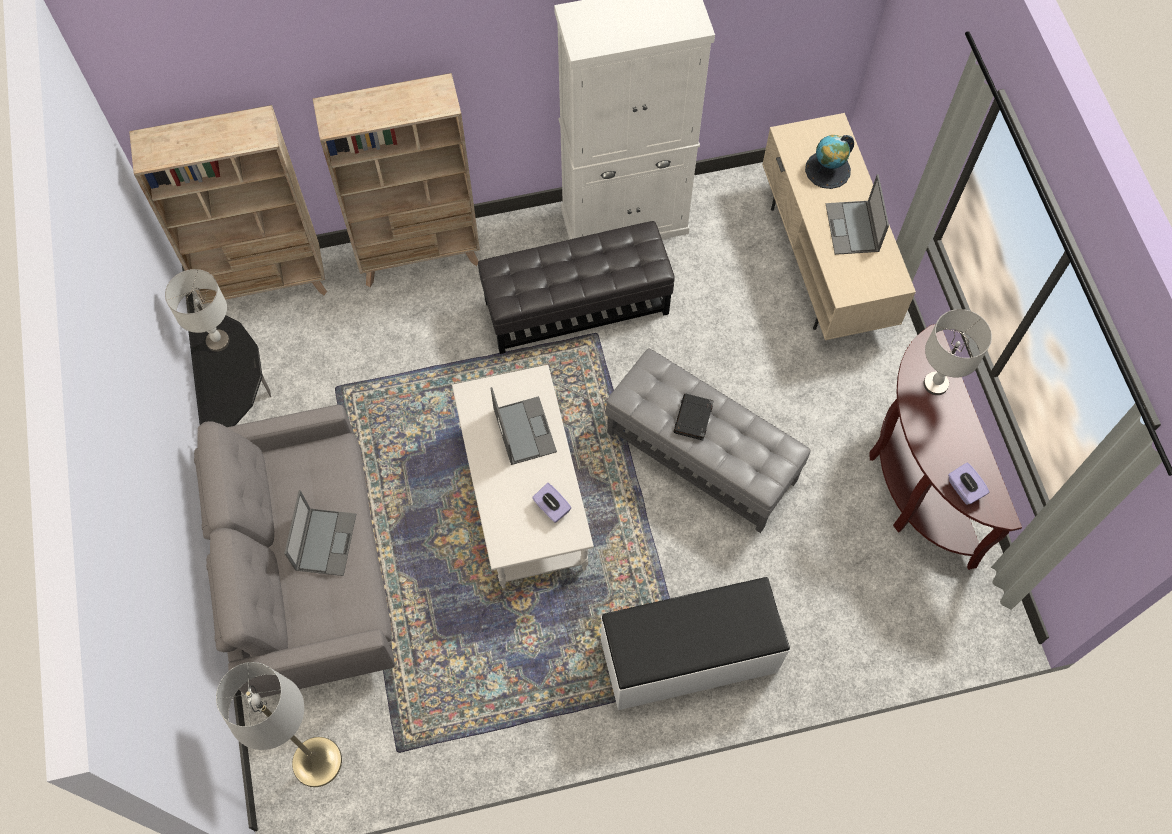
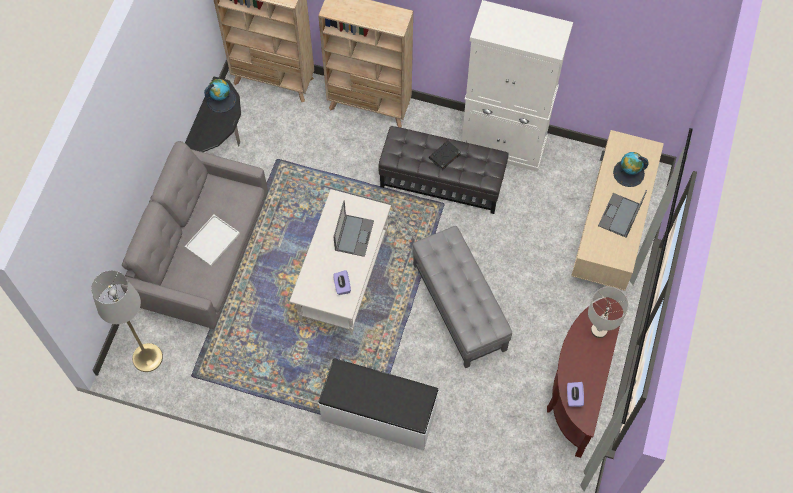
camera: 30 degrees right, 0 degrees up
grey table lamp [165,269,230,352] -> globe [204,79,236,113]
laptop [284,490,356,576] -> white tray [185,215,240,266]
black book [674,394,714,440] -> black book moved to [429,141,461,170]

